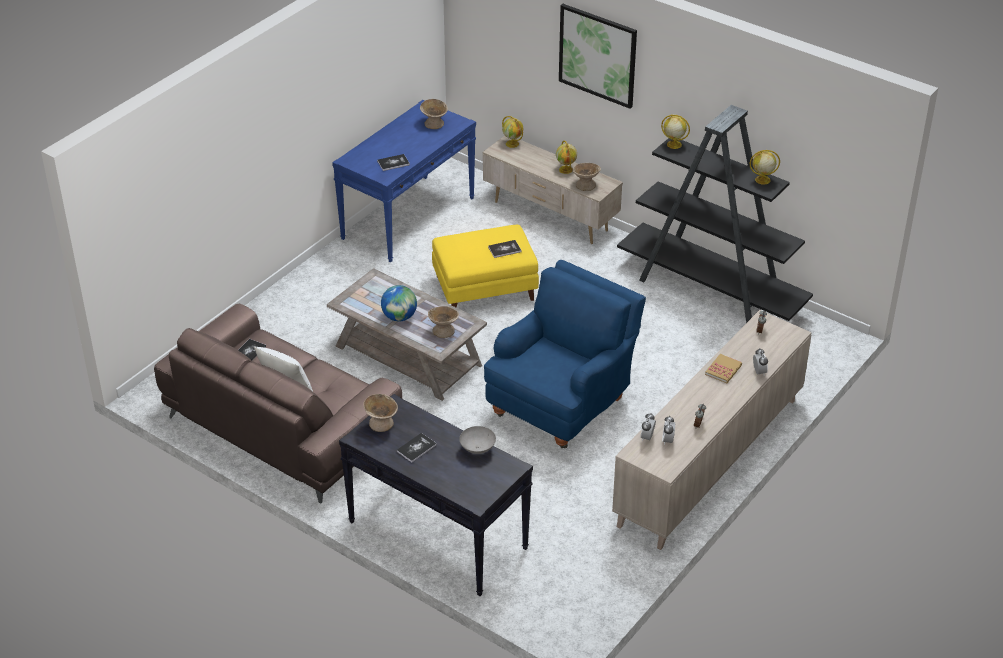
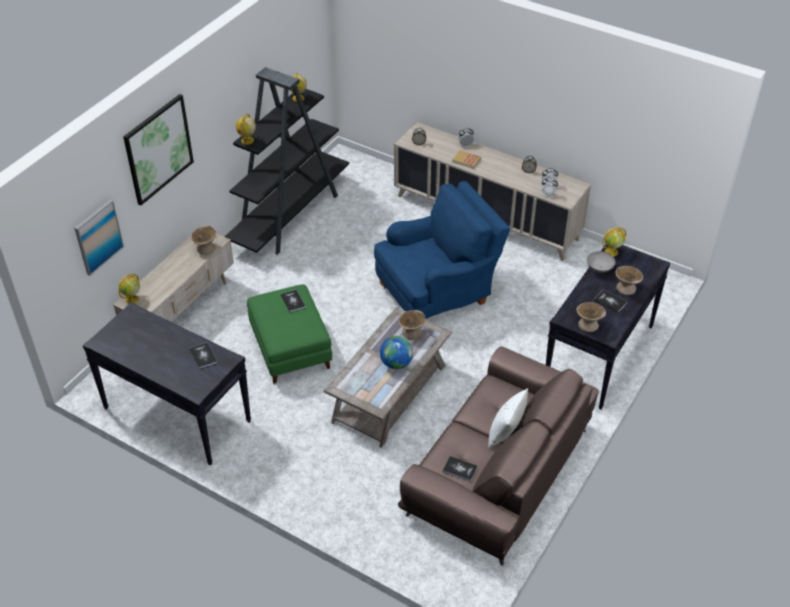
camera: 95 degrees left, 5 degrees up
blue console table [332,100,476,262] -> black console table [83,302,251,465]
beige bowl [420,99,448,129] -> beige bowl moved to [616,266,643,295]
yellow ottoman [432,224,539,308] -> green ottoman [247,284,332,384]
blue armchair [484,260,646,449] -> blue armchair turned 120 degrees clockwise [374,181,510,319]
globe [556,140,577,174] -> globe moved to [602,227,626,257]
none -> picture [74,200,124,276]

